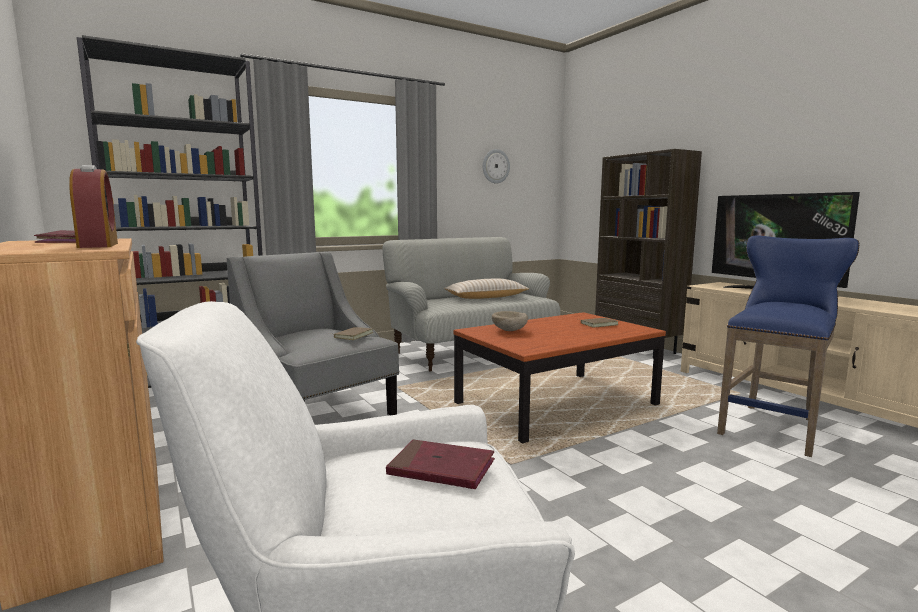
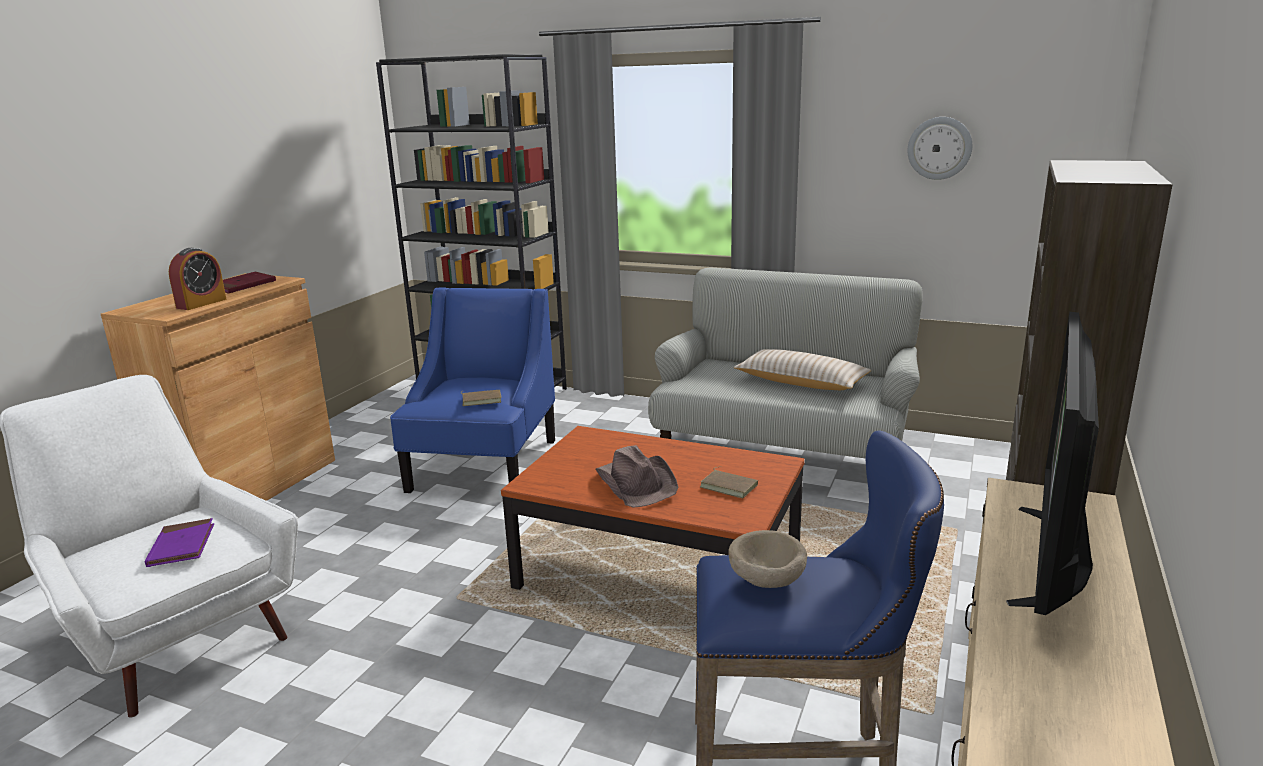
camera: 55 degrees right, 10 degrees up
grey armchair [227,252,399,415] -> blue armchair [390,287,555,493]
red book [386,439,495,489] -> purple book [145,518,214,567]
beige bowl [492,311,528,331] -> beige bowl moved to [728,530,807,588]
none -> brown hat [595,445,679,508]

